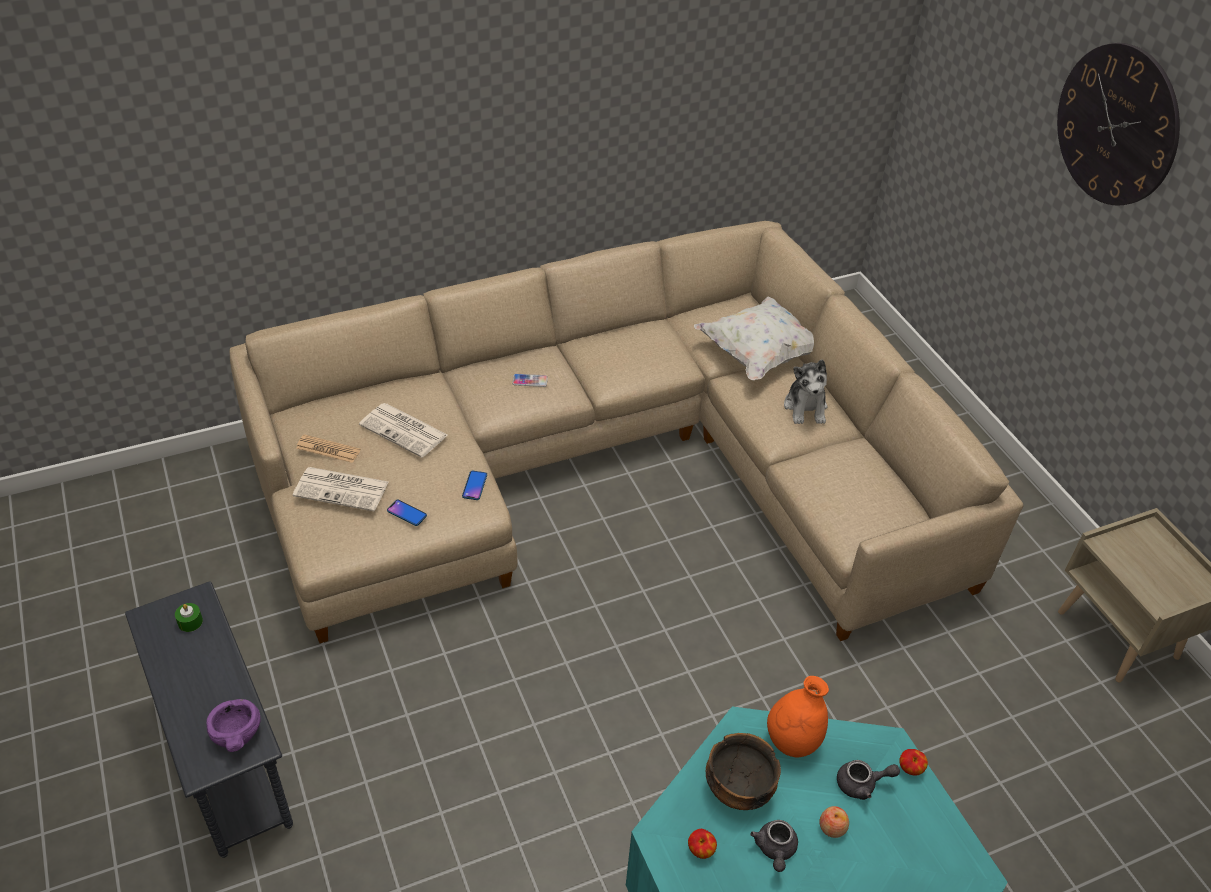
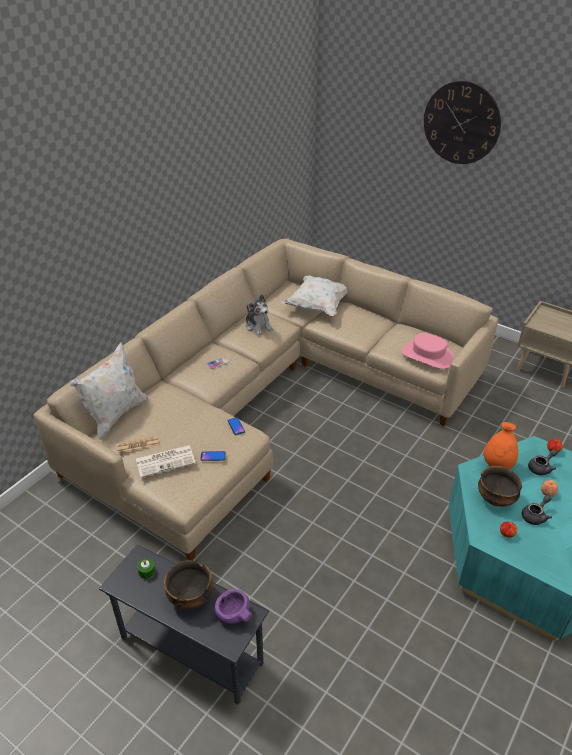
camera: 30 degrees left, 5 degrees down
newspaper [359,403,448,458] -> none
grey teapot [750,820,798,872] -> grey teapot turned 105 degrees counterclockwise [522,495,552,525]
plush toy [784,359,827,424] -> plush toy moved to [246,294,273,336]
none -> white pillow [70,342,148,440]
none -> bowl [164,560,213,609]
none -> pink hat [402,333,455,369]

